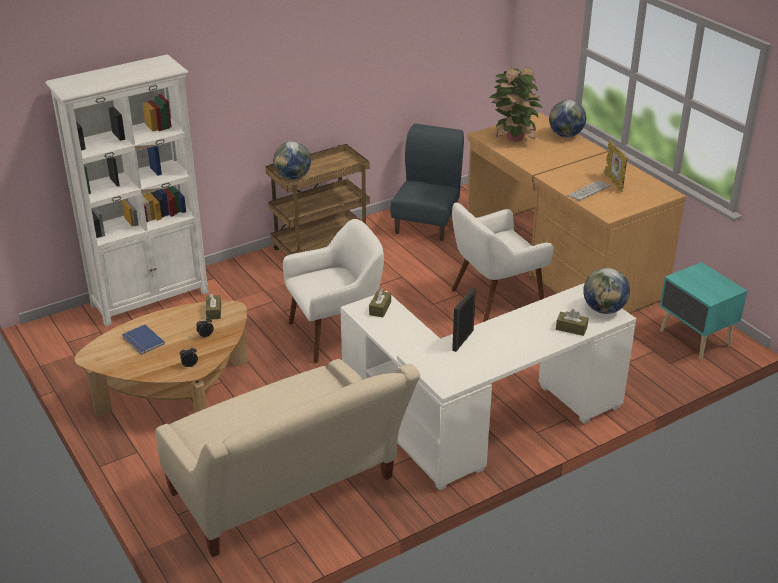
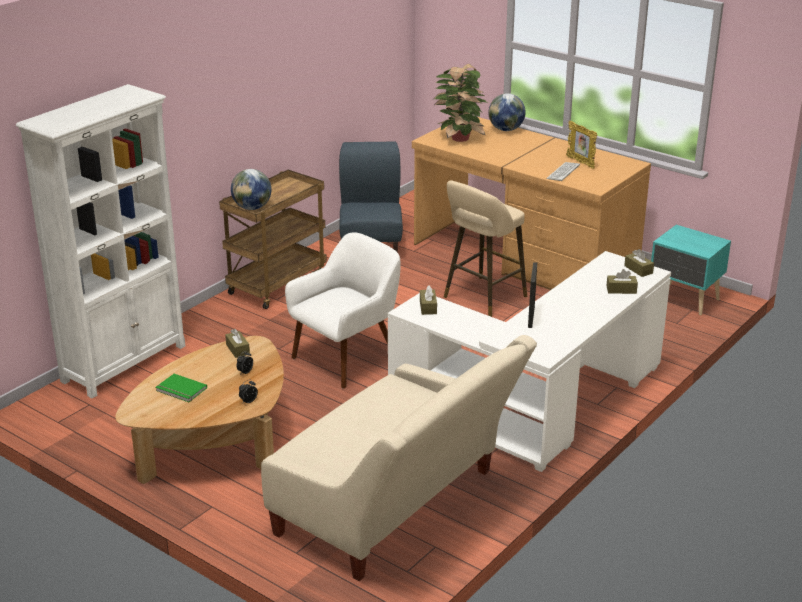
camera: 20 degrees left, 5 degrees down
blue book [122,325,165,355] -> green book [155,374,207,402]
white armchair [451,203,553,322] -> beige stool [444,180,527,317]
globe [583,268,630,314] -> brown tissue box [624,249,654,277]

